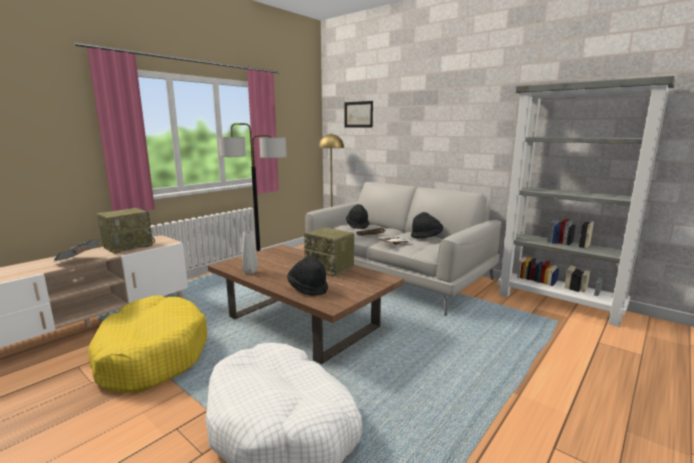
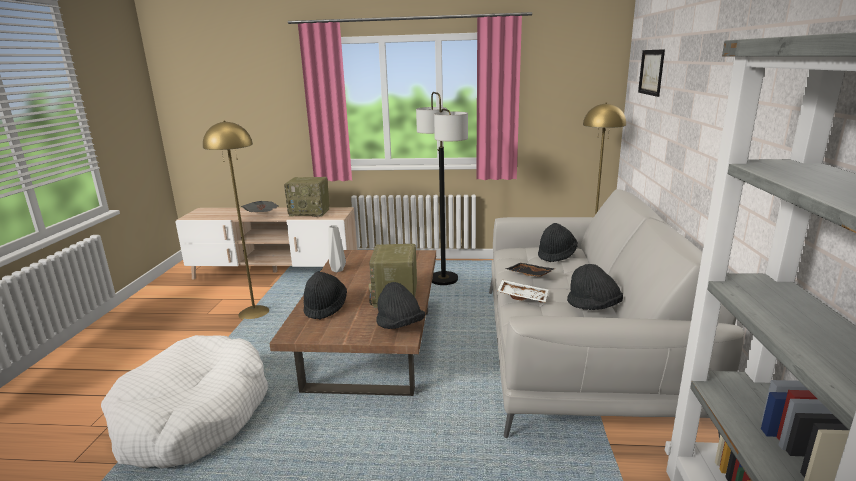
camera: 55 degrees right, 5 degrees up
yellow dog bed [88,295,207,393] -> yellow floor lamp [203,121,269,320]
none -> black hat [376,282,425,329]

